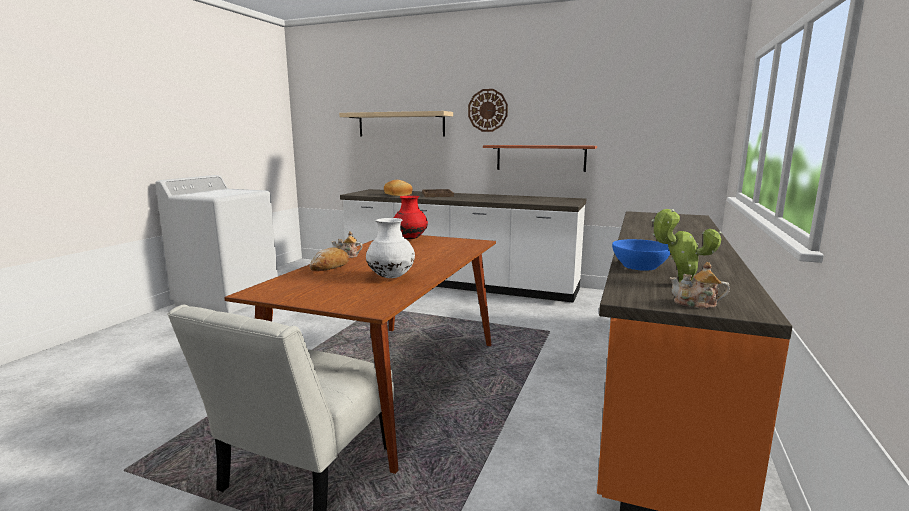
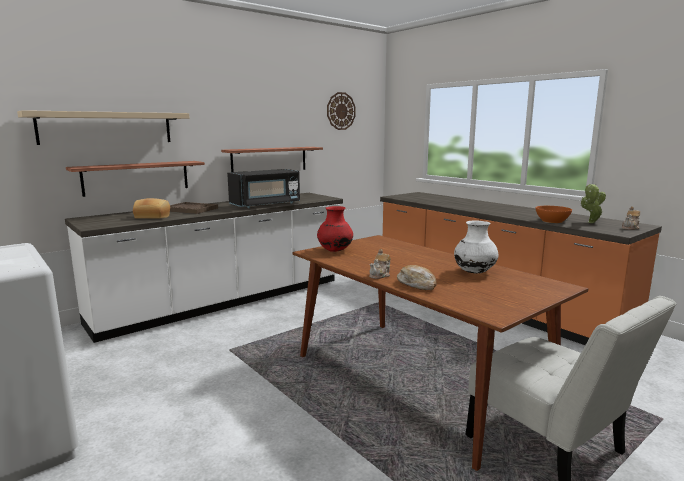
camera: 60 degrees left, 0 degrees up
wall clock [468,89,508,132] -> wall clock moved to [327,92,356,130]
blue bowl [612,239,671,271] -> orange bowl [536,206,572,223]
none -> shelf [66,161,205,197]
none -> black microwave [227,169,300,208]

